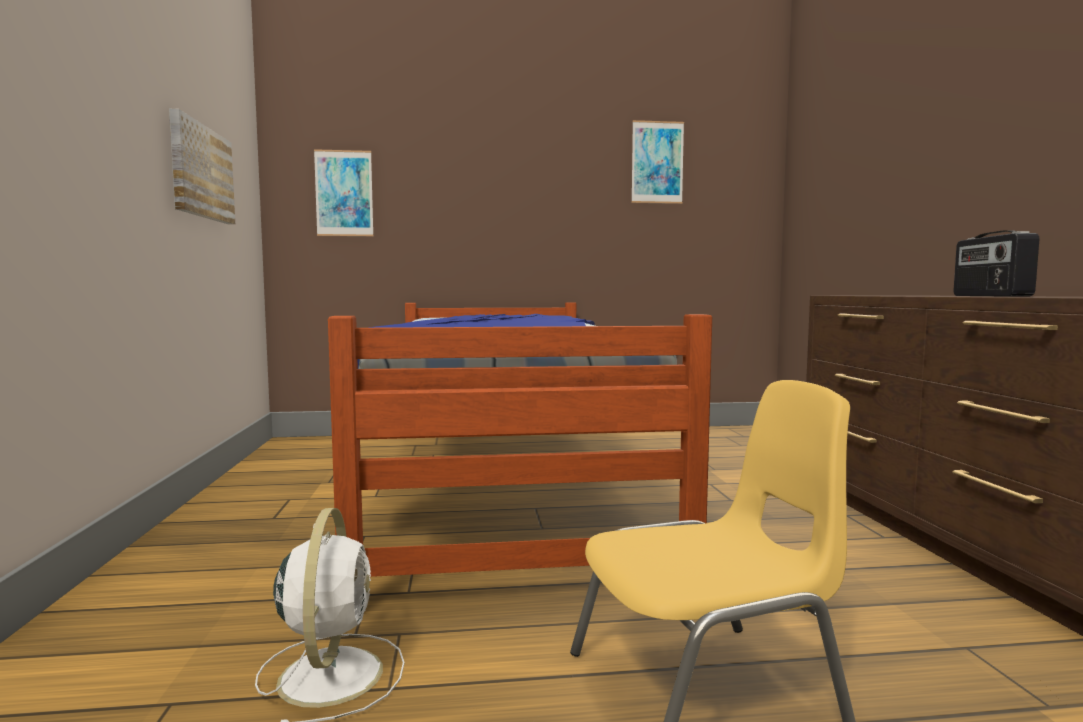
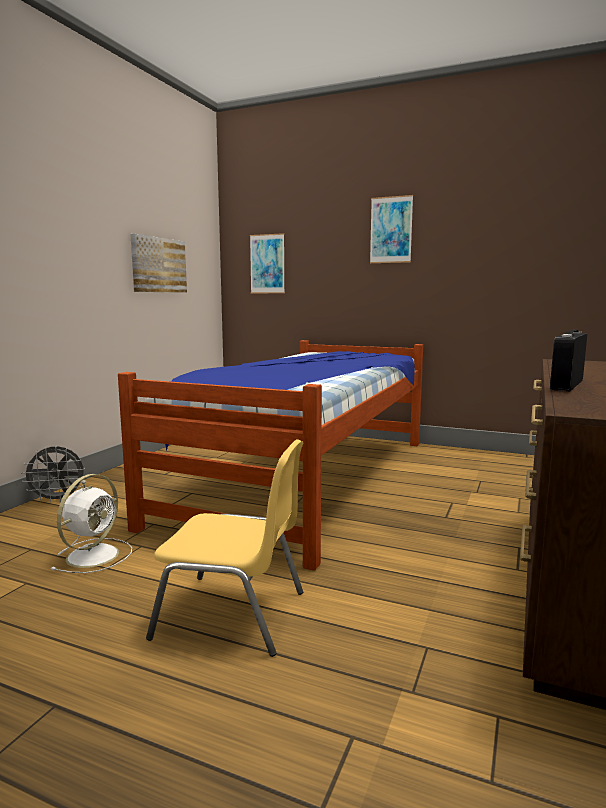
camera: 30 degrees right, 5 degrees up
picture [631,120,684,204] -> picture moved to [370,195,413,263]
none -> grey fan [21,446,85,503]

